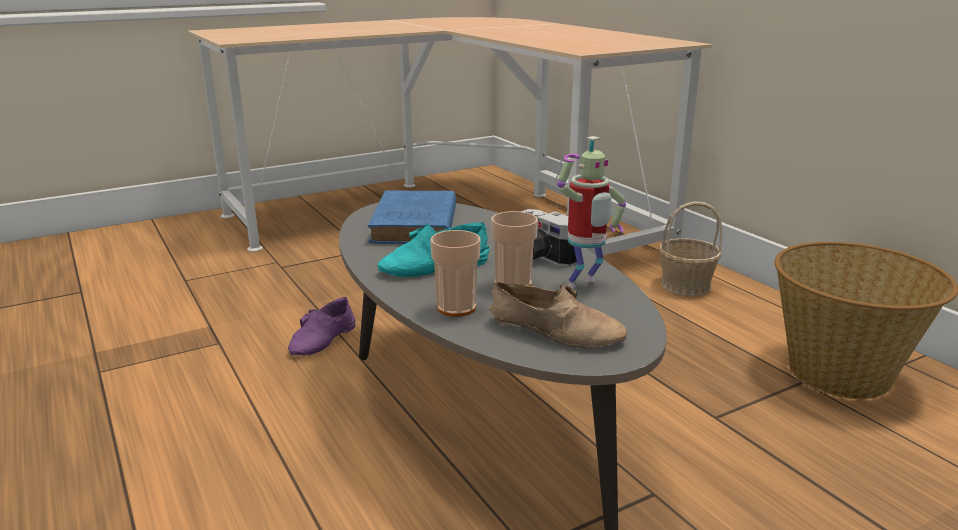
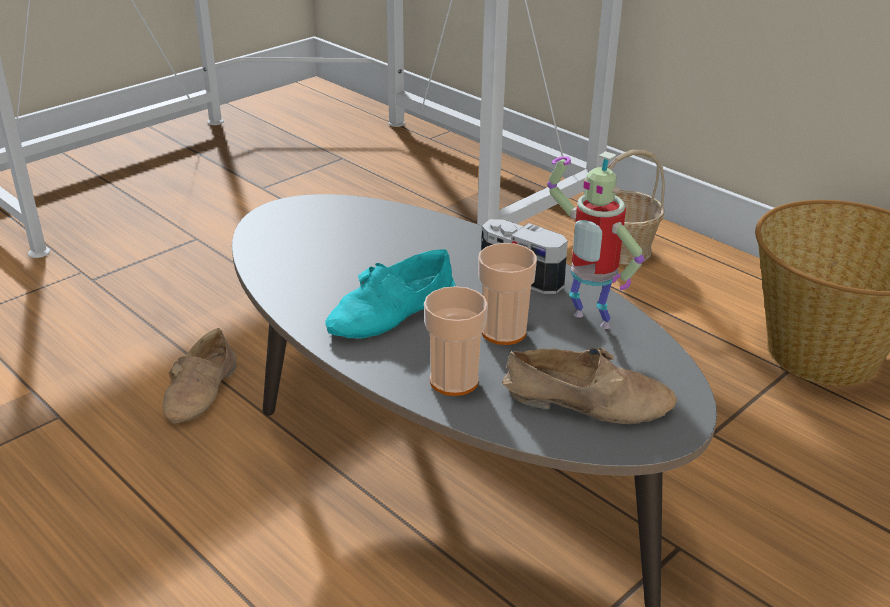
camera: 15 degrees left, 10 degrees up
purple shoe [288,297,356,356] -> beige shoe [163,328,237,423]
blue book [368,191,456,244] -> none
toy robot [557,136,626,288] -> toy robot turned 90 degrees clockwise [547,151,644,329]

